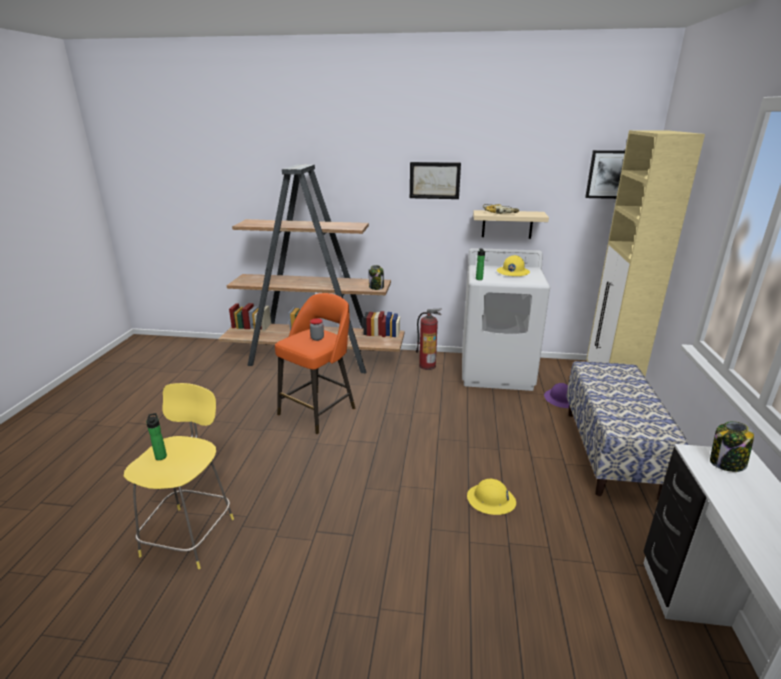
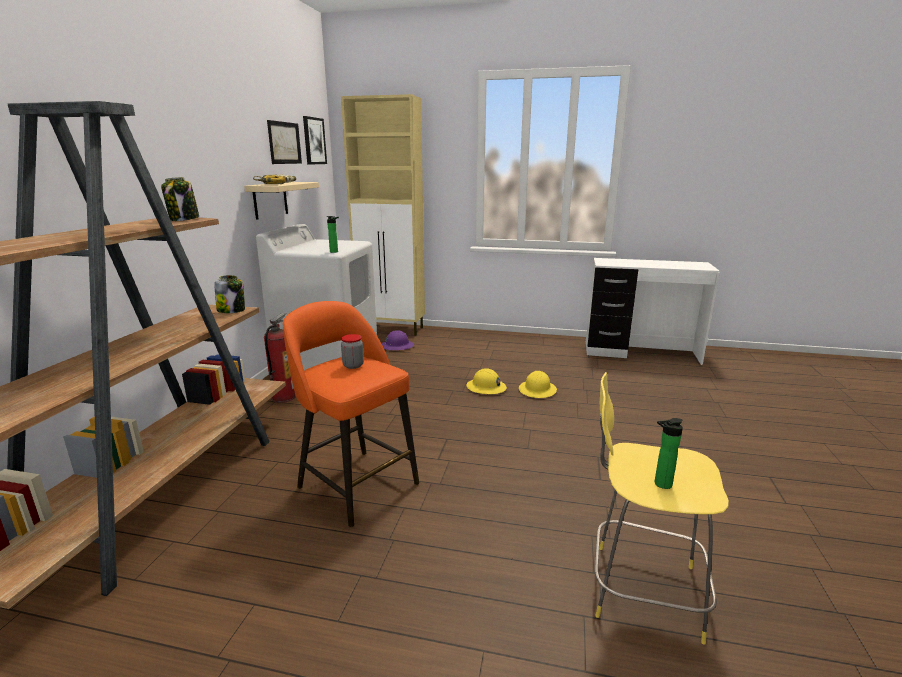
camera: 85 degrees left, 5 degrees down
picture [410,162,461,199] -> picture moved to [267,120,302,164]
yellow hard hat [497,255,530,276] -> yellow hard hat moved to [466,368,507,394]
bench [566,361,688,500] -> none
jar [710,421,754,472] -> jar moved to [161,177,199,221]

